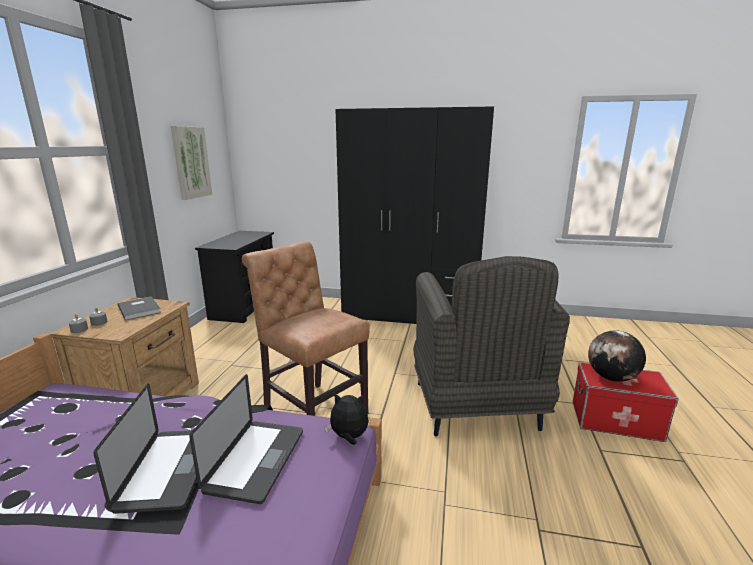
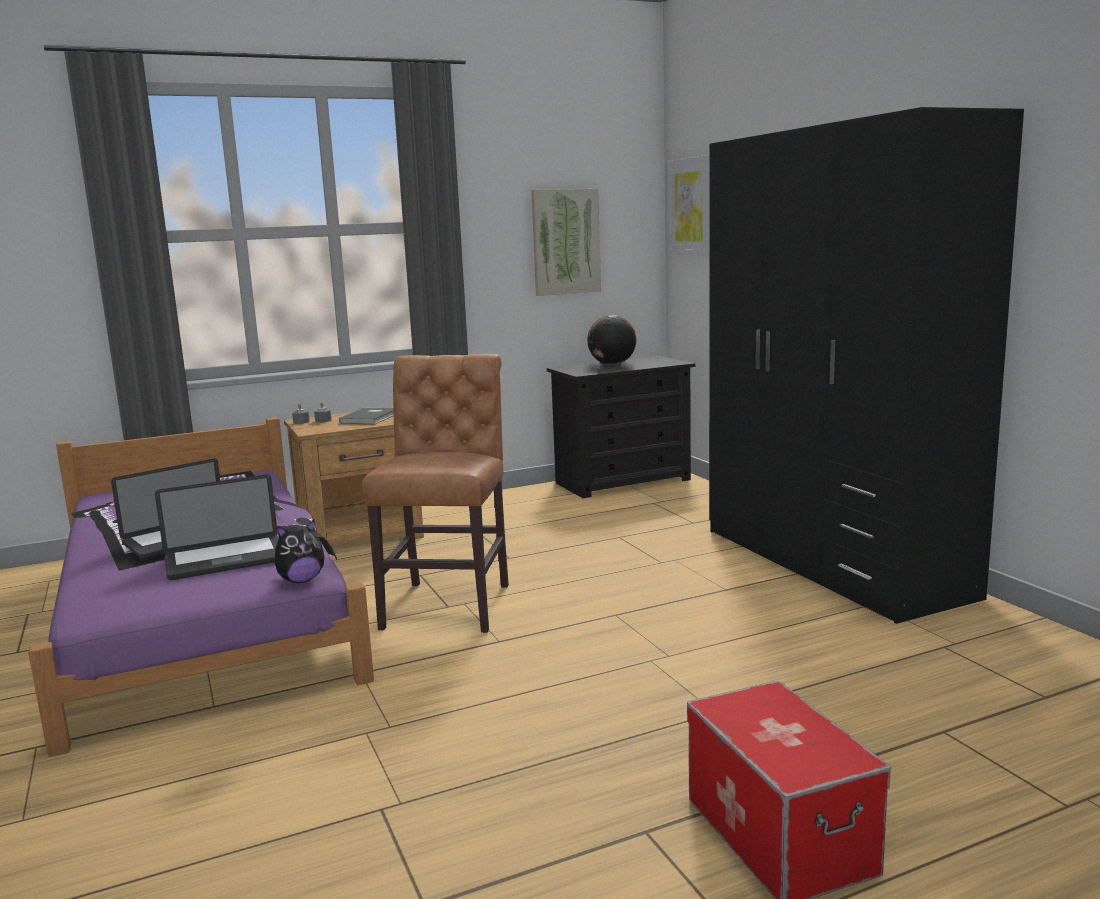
camera: 55 degrees right, 5 degrees down
plush toy [325,392,369,445] -> plush toy turned 90 degrees clockwise [275,520,325,583]
grey armchair [413,256,570,436] -> none
globe [588,330,646,382] -> globe moved to [587,315,636,365]
none -> picture [667,155,710,256]

